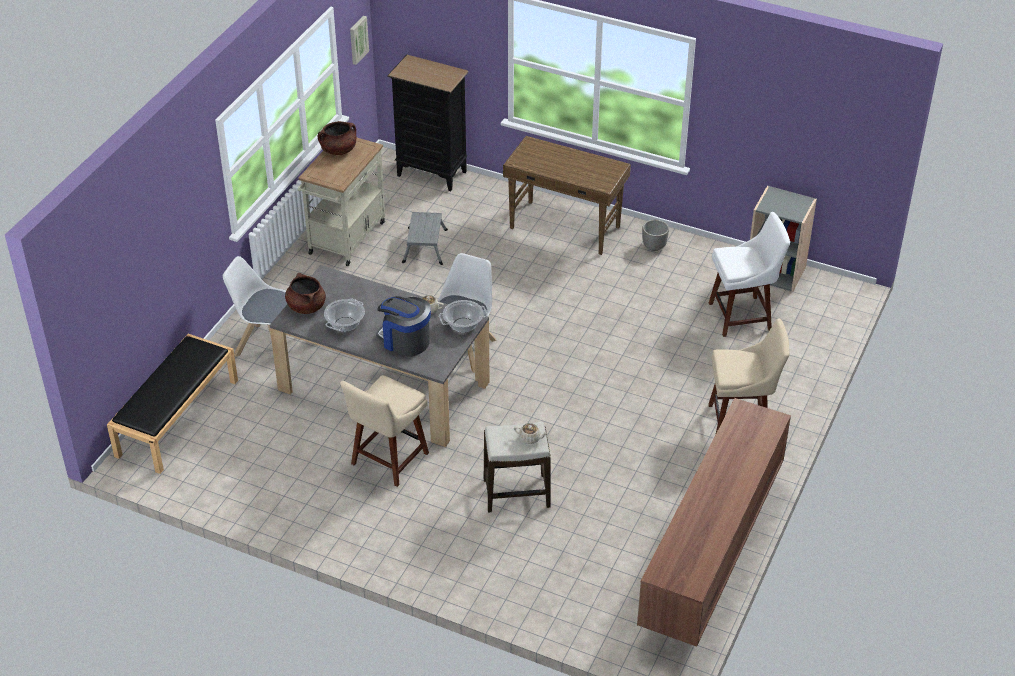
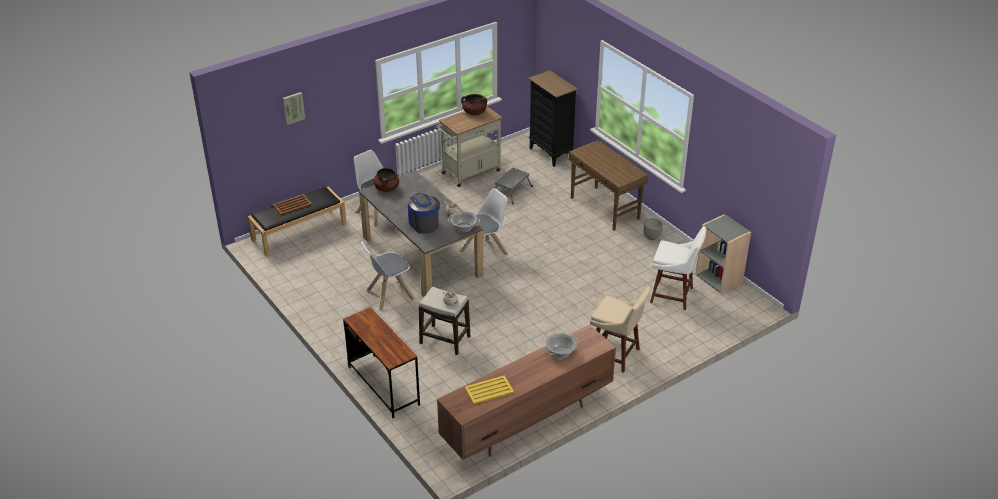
camera: 30 degrees right, 5 degrees down
cooking pot [324,298,365,332] -> cooking pot moved to [543,333,579,358]
beige stool [340,375,429,487] -> chair [361,241,415,310]
picture [350,16,369,65] -> picture moved to [283,92,305,125]
none -> brown tray [273,194,312,215]
none -> brown desk [343,307,420,418]
none -> yellow tray [465,375,514,404]

